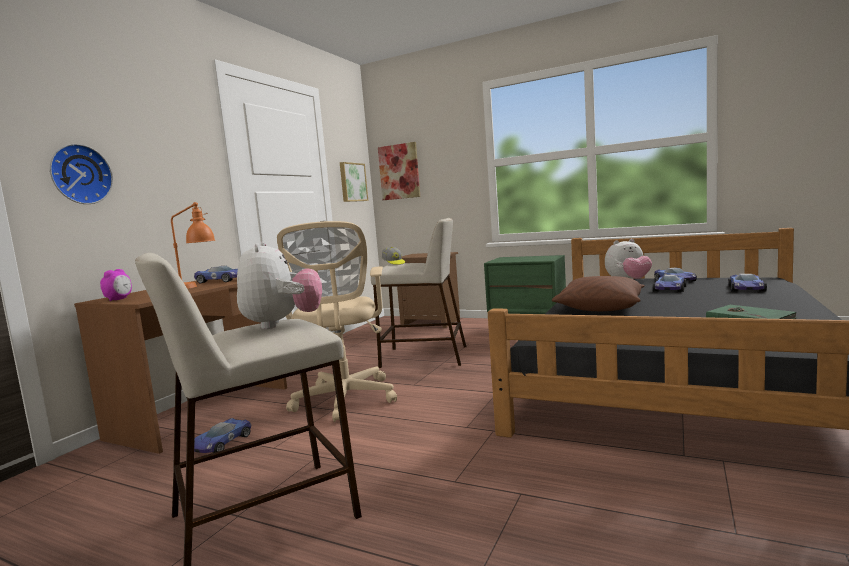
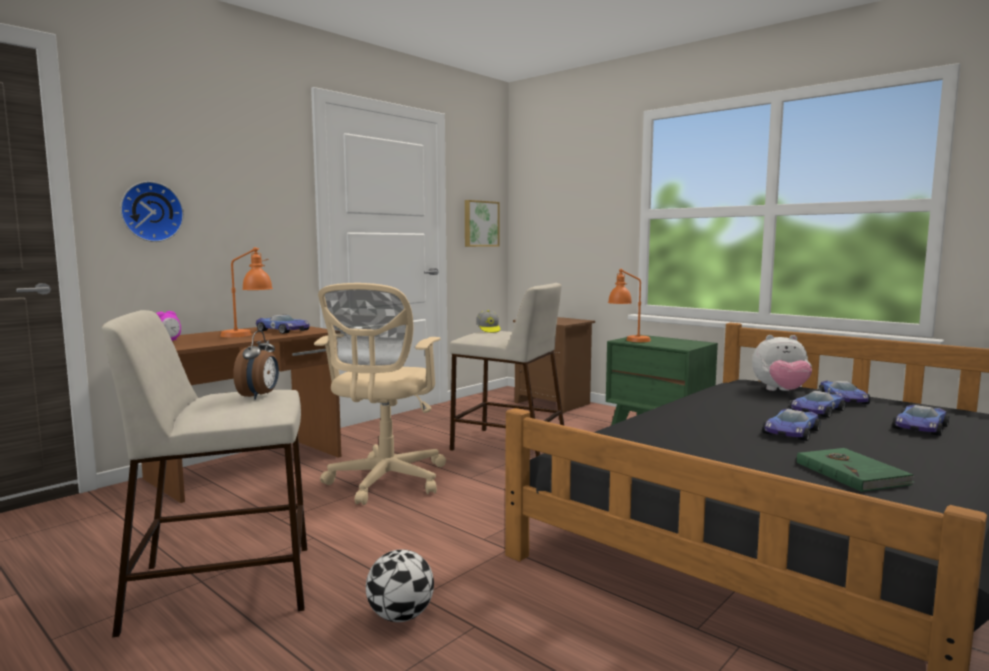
camera: 15 degrees right, 0 degrees up
toy car [194,418,251,453] -> toy car moved to [762,408,821,441]
plush toy [237,241,322,329] -> alarm clock [233,331,279,400]
picture [378,142,420,200] -> none
brown pillow [552,276,645,311] -> none
none -> football [366,549,434,622]
none -> orange table lamp [608,269,651,342]

